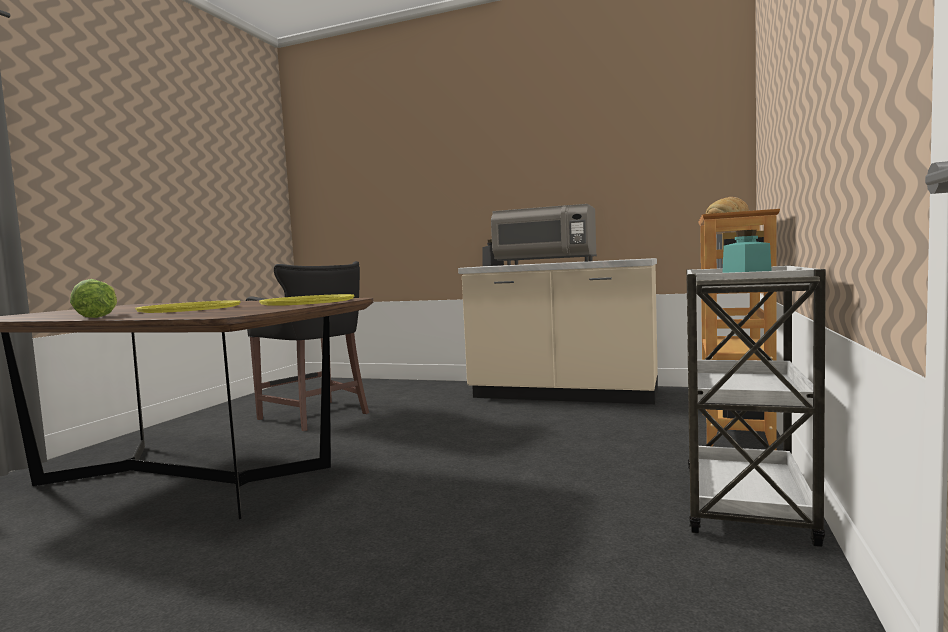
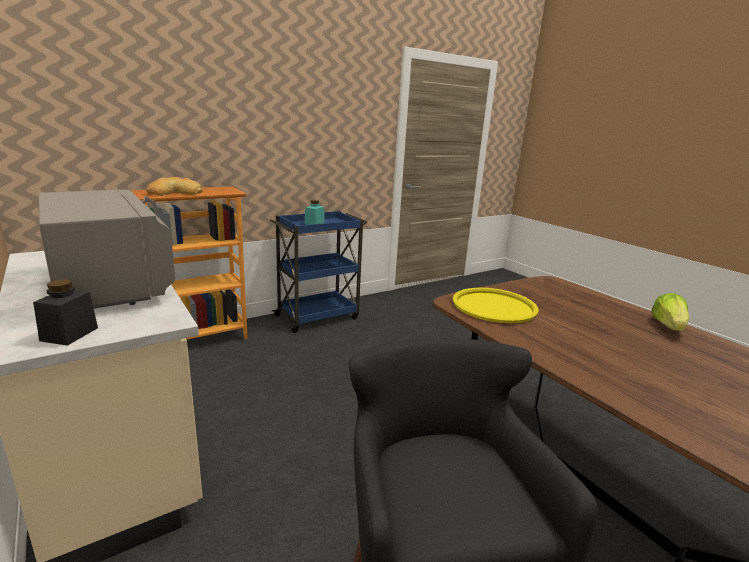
camera: 145 degrees left, 15 degrees up
yellow tray [135,300,241,313] -> none
white cart [686,265,826,547] -> blue cart [270,211,367,333]

